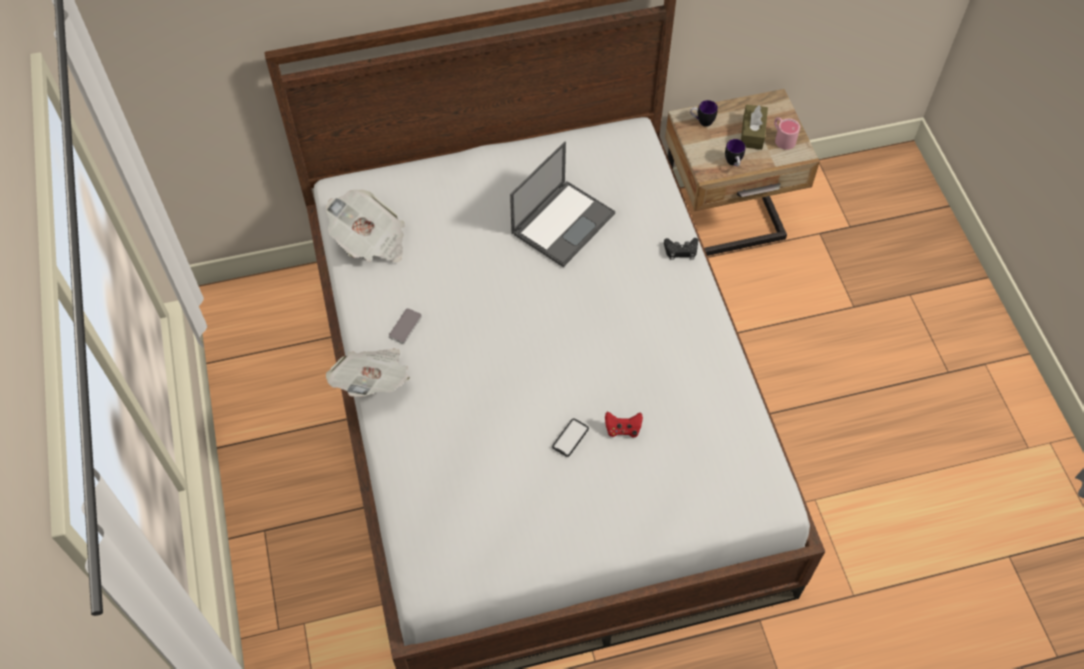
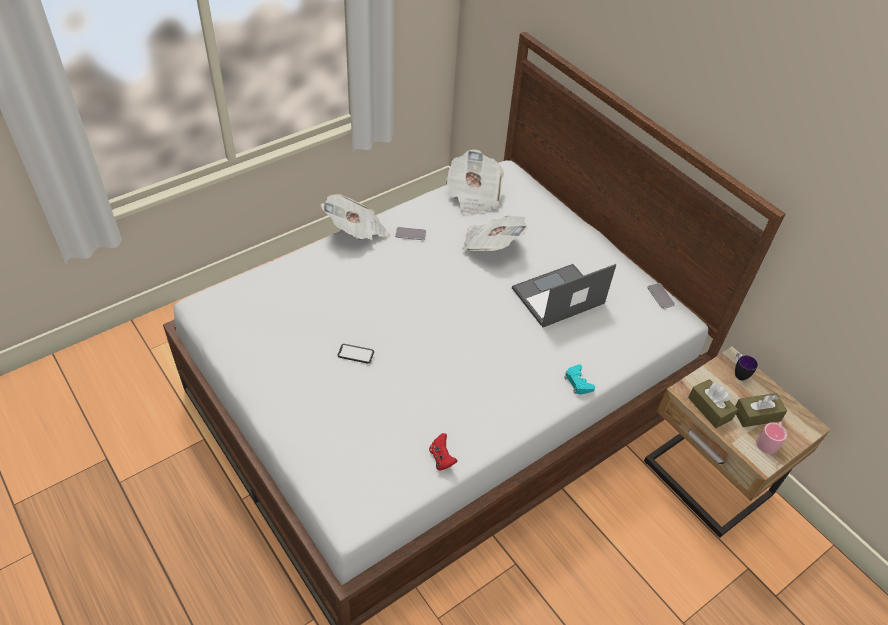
camera: 65 degrees right, 10 degrees down
laptop [510,141,615,267] -> laptop turned 135 degrees clockwise [512,264,616,328]
red game controller [605,412,643,437] -> red game controller moved to [429,433,458,471]
black game controller [664,238,698,260] -> turquoise game controller [564,364,595,395]
mug [725,139,746,167] -> brown tissue box [688,379,738,428]
none -> newspaper [462,216,527,251]
none -> phone [647,283,675,309]

